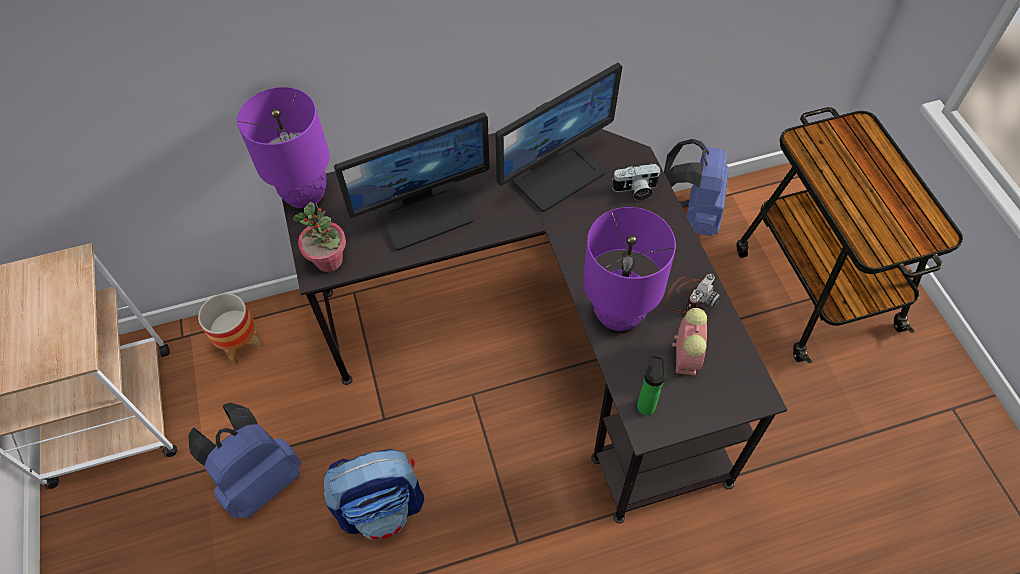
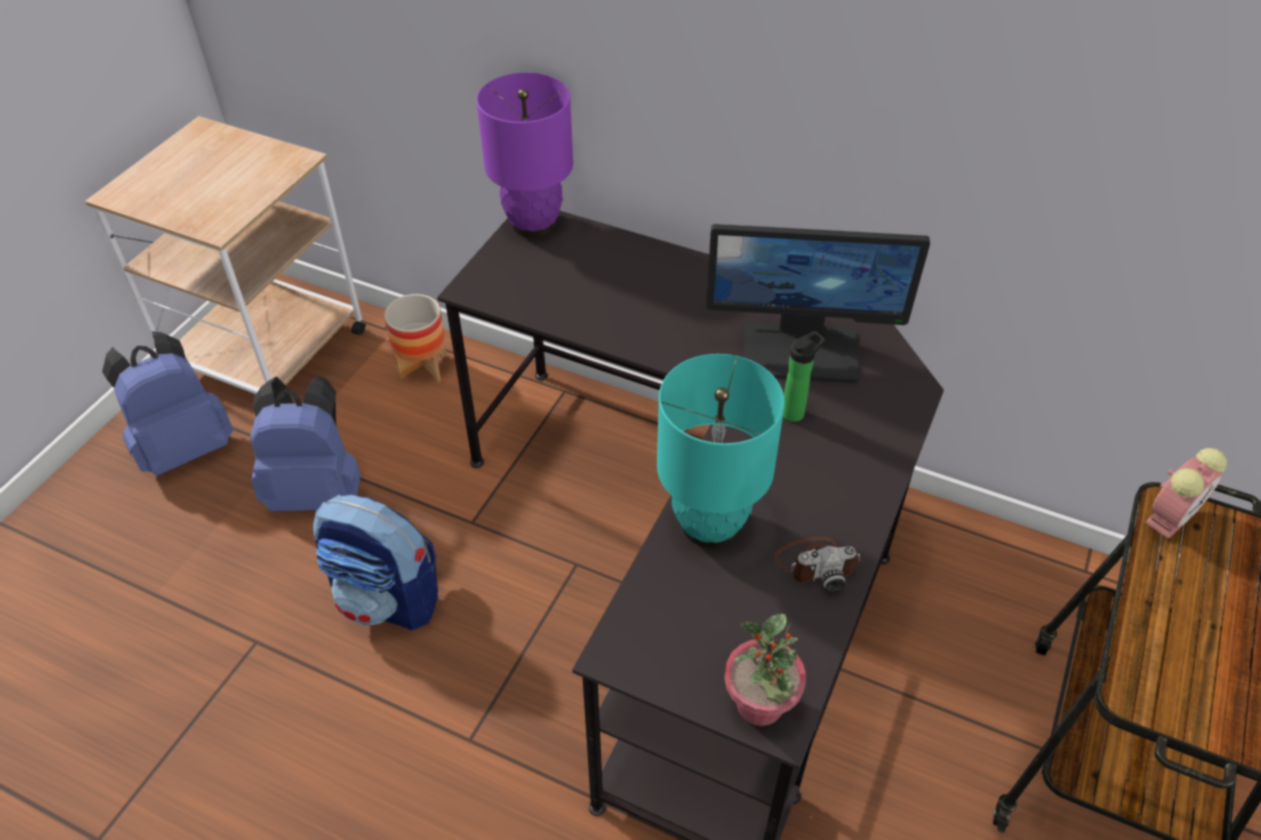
camera: 40 degrees right, 10 degrees down
potted plant [293,202,346,272] -> potted plant moved to [724,614,806,726]
monitor [334,112,490,251] -> none
purple table lamp [583,207,676,334] -> turquoise table lamp [657,354,785,548]
camera [612,164,661,201] -> none
bottle [637,355,666,415] -> bottle moved to [783,331,825,422]
blue backpack [664,139,729,236] -> blue backpack moved to [102,331,233,476]
alarm clock [672,308,707,376] -> alarm clock moved to [1145,448,1227,539]

